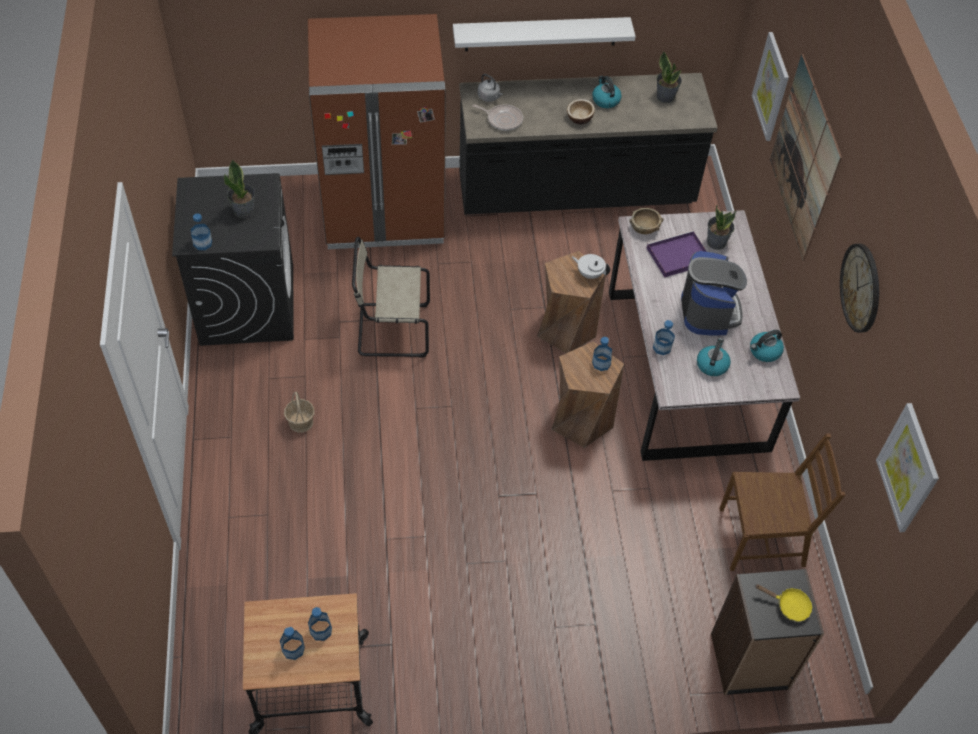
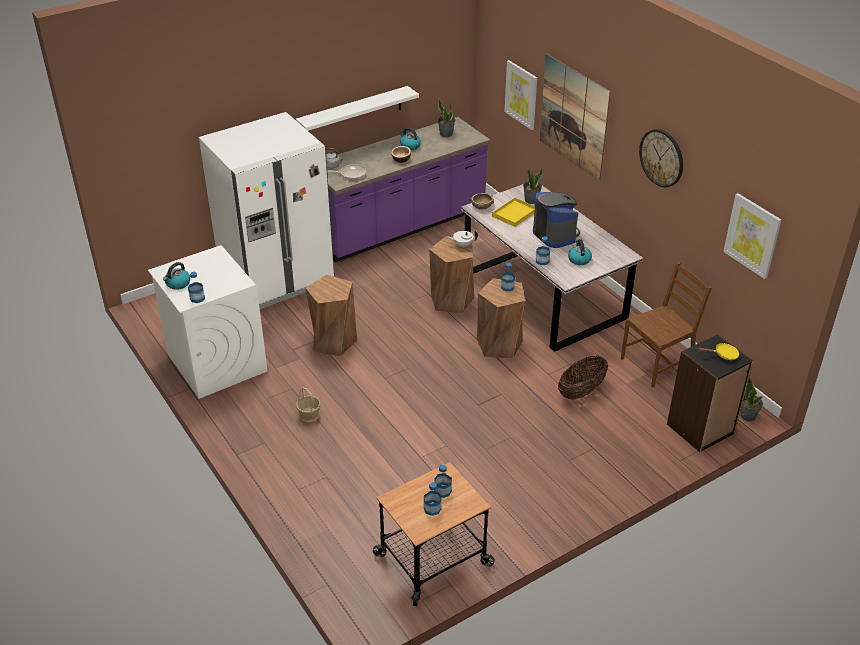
camera: 25 degrees left, 15 degrees down
black washing machine [172,173,294,346] -> white washing machine [148,245,268,399]
potted plant [224,159,255,218] -> potted plant moved to [740,378,763,421]
brown fridge [308,14,446,249] -> white fridge [199,112,335,309]
beige chair [352,237,430,357] -> brown stool [305,275,357,356]
black counter [460,73,718,215] -> purple counter [327,117,490,262]
purple tray [647,230,707,277] -> yellow tray [491,197,535,227]
kettle [750,330,784,362] -> kettle moved to [163,262,190,290]
none -> basket [558,355,608,399]

